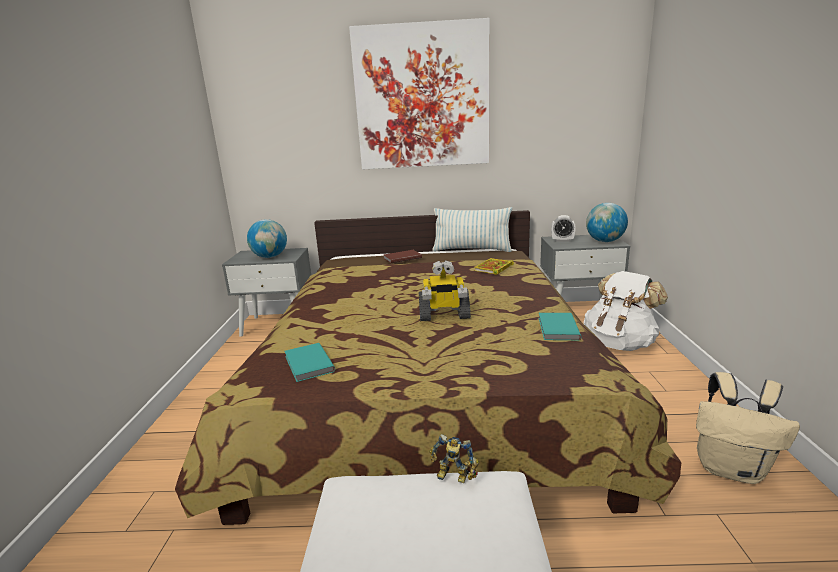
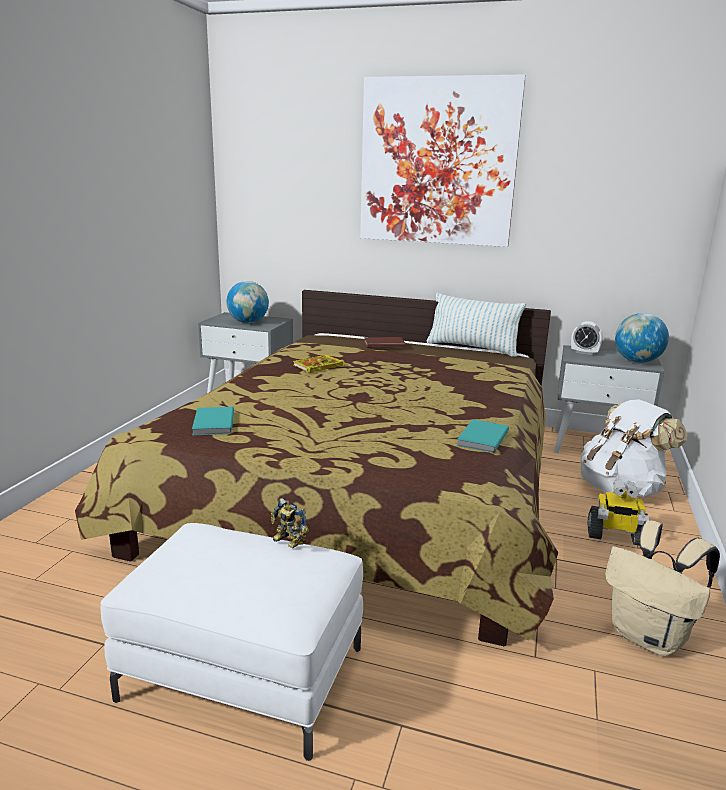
camera: 15 degrees right, 0 degrees up
toy robot [419,260,471,321] -> toy robot moved to [587,480,649,545]
book [474,258,514,275] -> book moved to [293,355,345,373]

